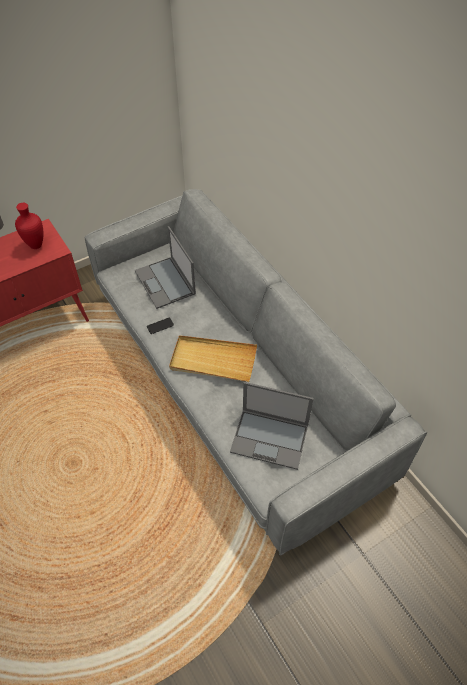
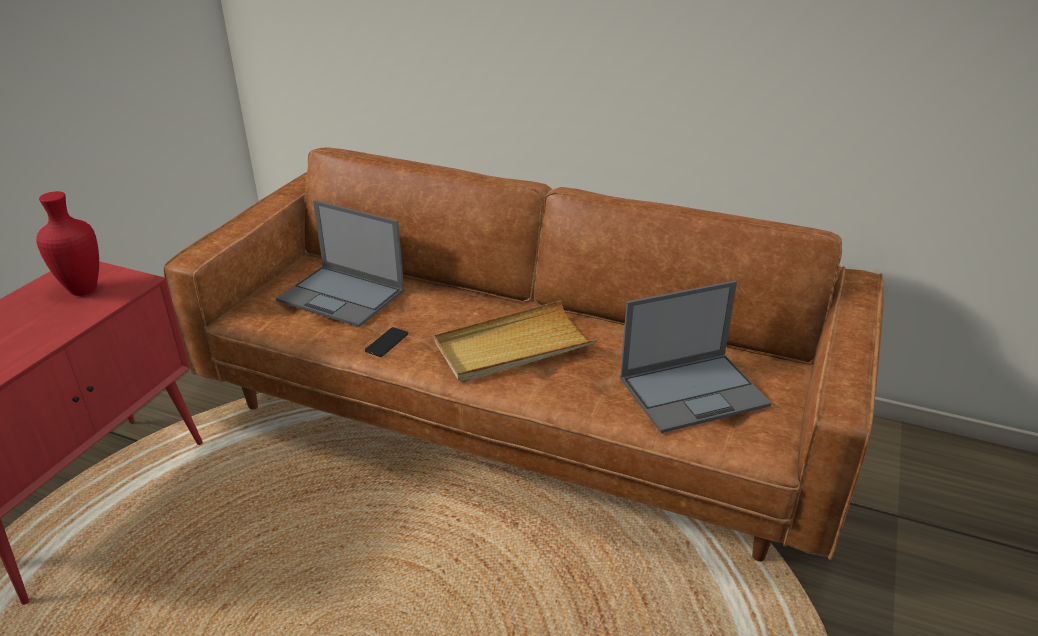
camera: 35 degrees left, 20 degrees down
grey sofa [85,189,427,556] -> brown sofa [163,147,884,561]

